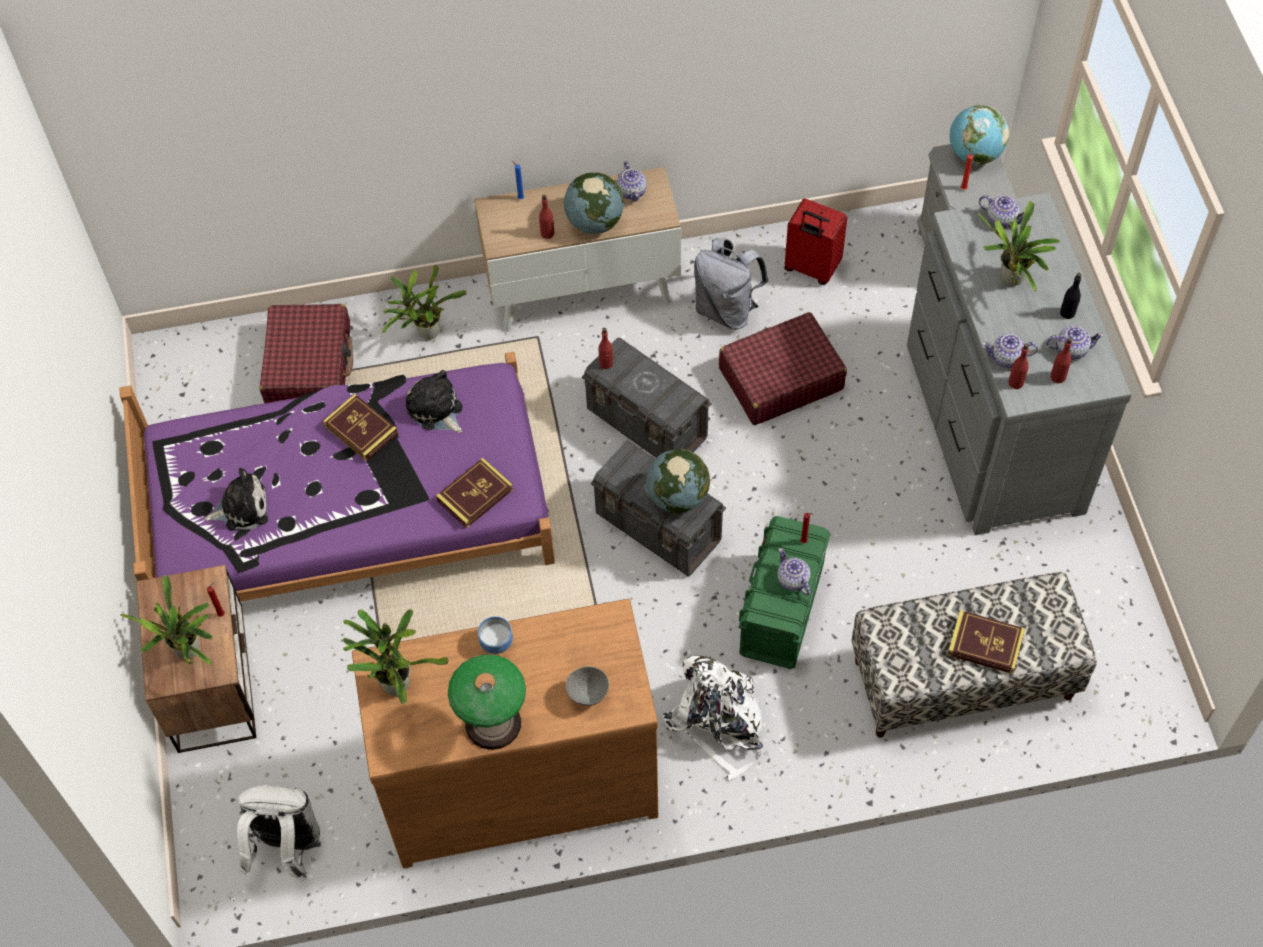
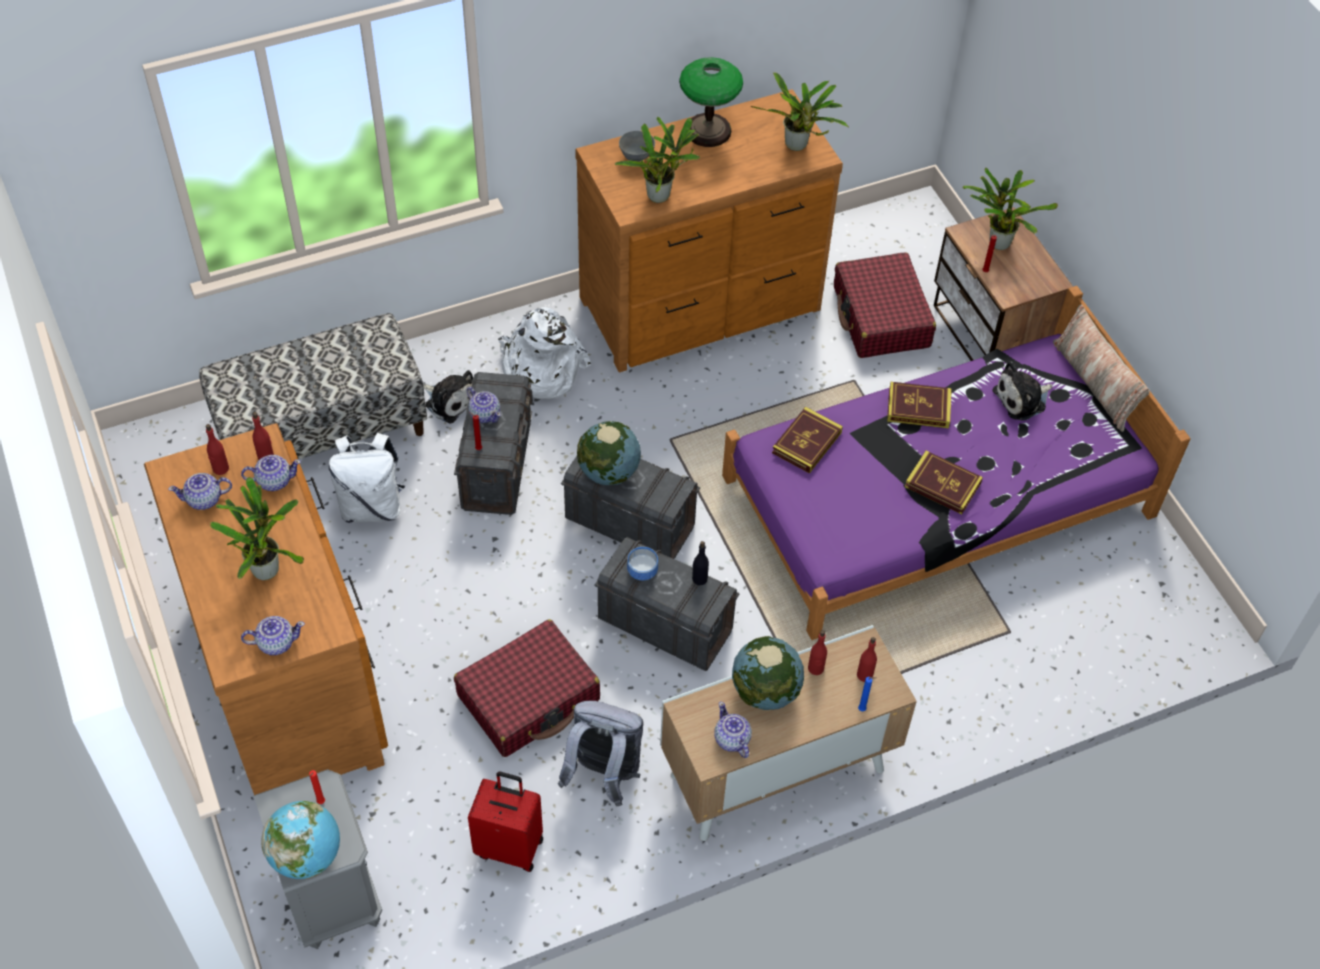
camera: 165 degrees right, 5 degrees down
white backpack [237,784,321,881] -> white backpack moved to [329,433,405,523]
red suitcase [260,304,353,403] -> red suitcase moved to [834,252,936,358]
potted plant [382,265,467,340] -> potted plant moved to [615,117,700,203]
plush toy [406,370,462,433] -> plush toy moved to [423,370,473,423]
bowl [478,616,513,654] -> bowl moved to [627,547,658,580]
red bottle [598,328,613,369] -> red bottle moved to [857,637,877,682]
green storage box [739,516,831,669] -> grey storage box [454,372,533,515]
grey dresser [907,193,1132,535] -> brown dresser [144,423,388,795]
book [947,610,1025,674] -> book moved to [887,382,952,428]
teapot [979,195,1024,228] -> teapot turned 150 degrees clockwise [241,616,305,655]
black bottle [1060,273,1081,319] -> black bottle moved to [692,541,709,585]
none -> pillow [1053,305,1150,432]

